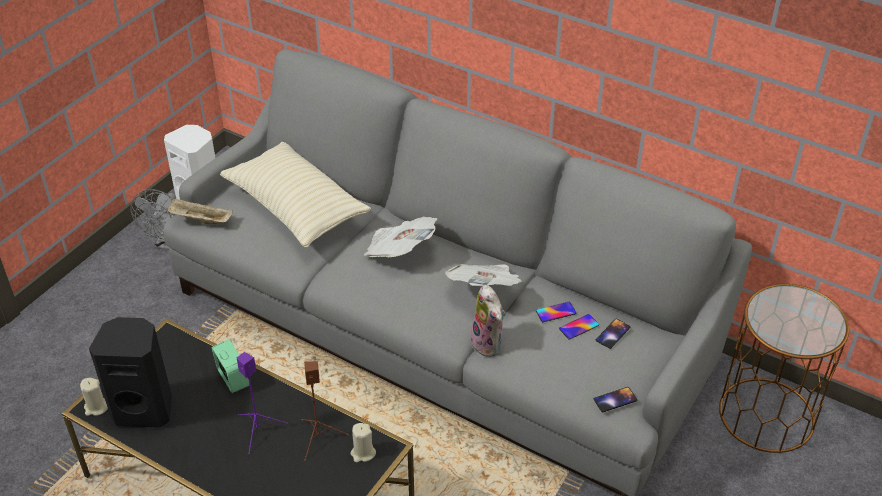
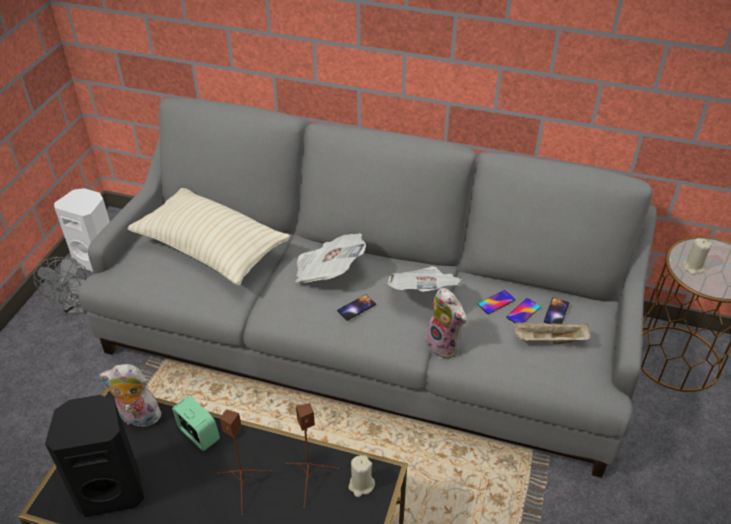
camera: 15 degrees left, 0 degrees up
beige candle [80,378,108,416] -> beige candle moved to [683,238,712,275]
beige tray [167,198,233,224] -> beige tray moved to [514,323,591,344]
purple speaker [237,352,288,454] -> brown speaker [217,409,272,515]
phone [594,387,637,412] -> phone moved to [337,295,376,320]
none -> plush toy [99,364,166,427]

